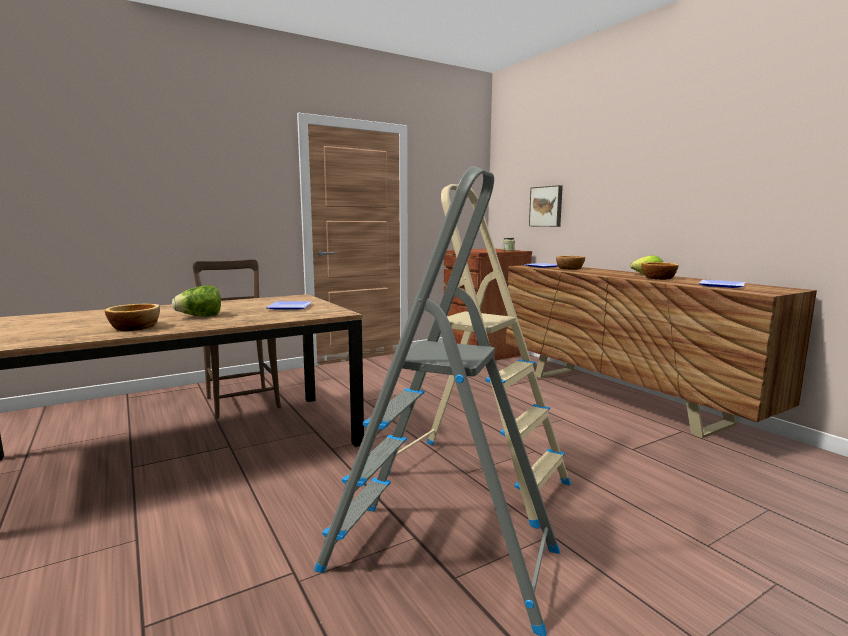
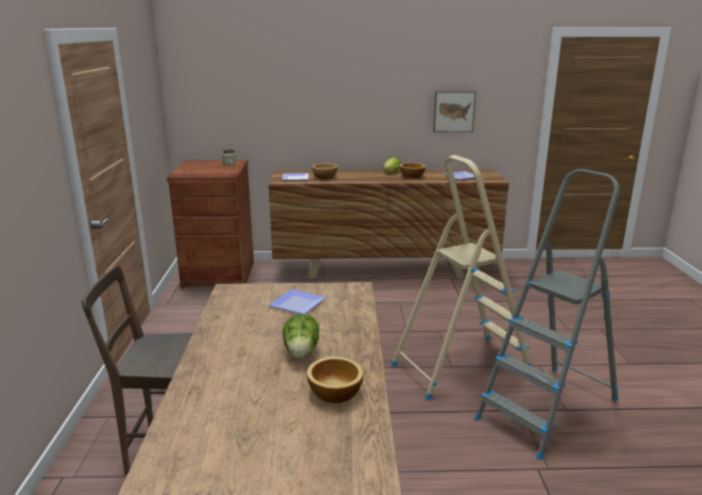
camera: 60 degrees left, 10 degrees up
picture [529,185,563,227] -> picture moved to [433,91,476,132]

